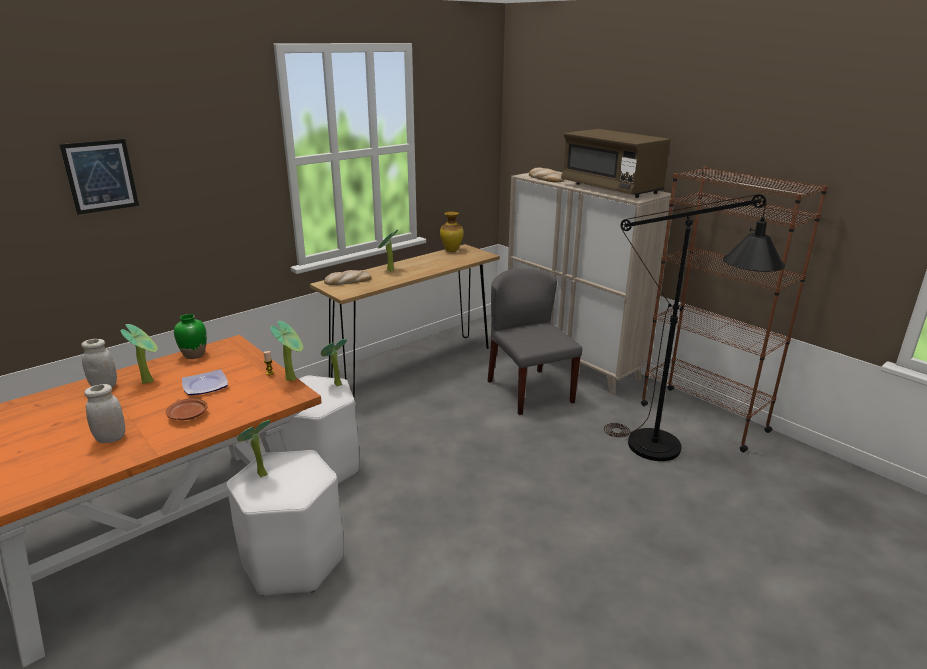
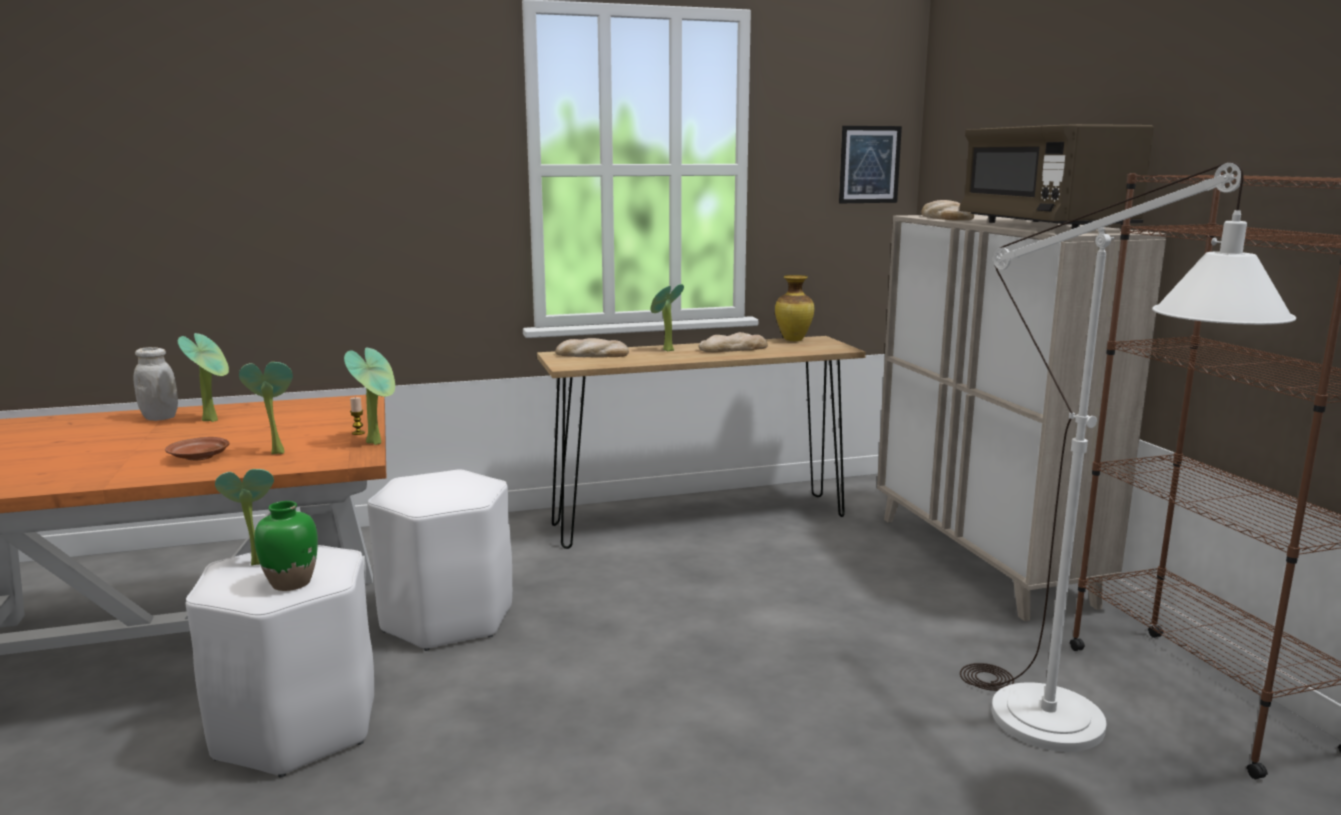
camera: 25 degrees right, 10 degrees down
picture [59,139,139,215] -> picture moved to [839,126,902,203]
white jar [84,384,125,443] -> none
green vase [174,314,207,359] -> green vase moved to [254,501,318,591]
plate [182,369,228,395] -> none
potted plant [321,339,347,386] -> potted plant moved to [239,362,293,454]
grey chair [487,268,582,415] -> none
black floor lamp [604,194,785,461] -> white floor lamp [960,162,1296,752]
none -> bread [699,332,768,353]

